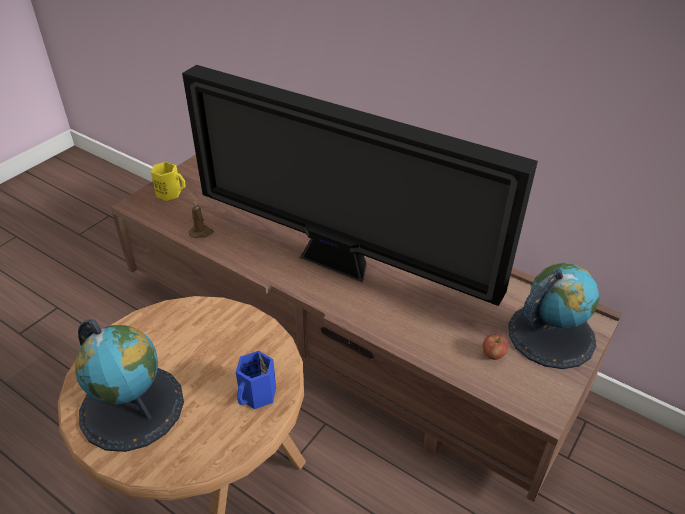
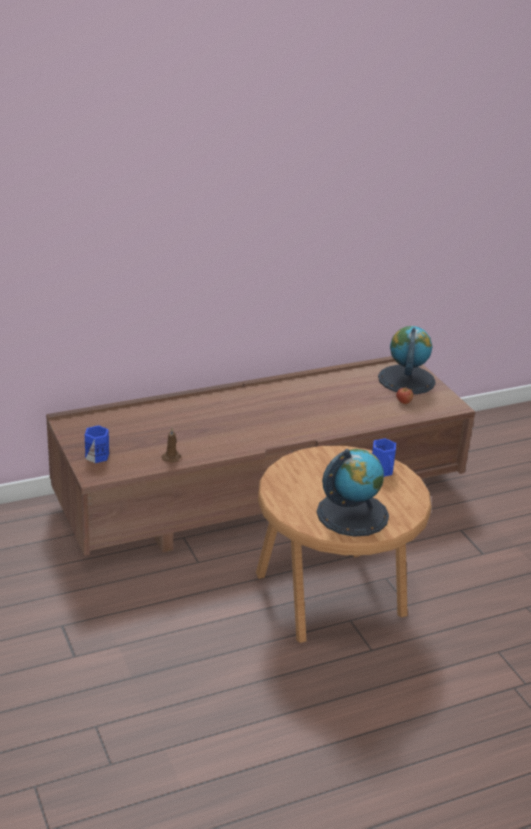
camera: 60 degrees left, 10 degrees down
yellow mug [151,162,186,201] -> blue mug [85,425,109,463]
television [182,65,538,306] -> none

